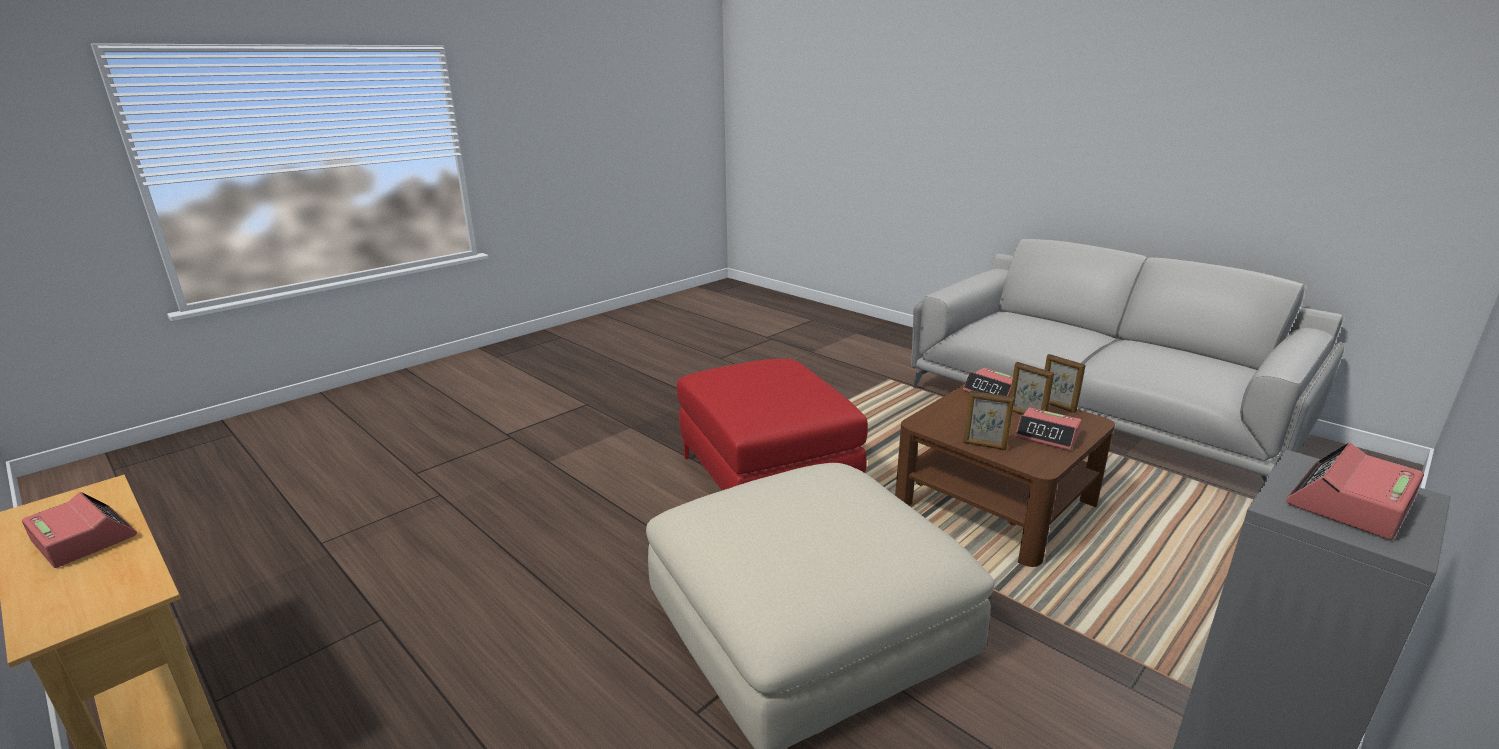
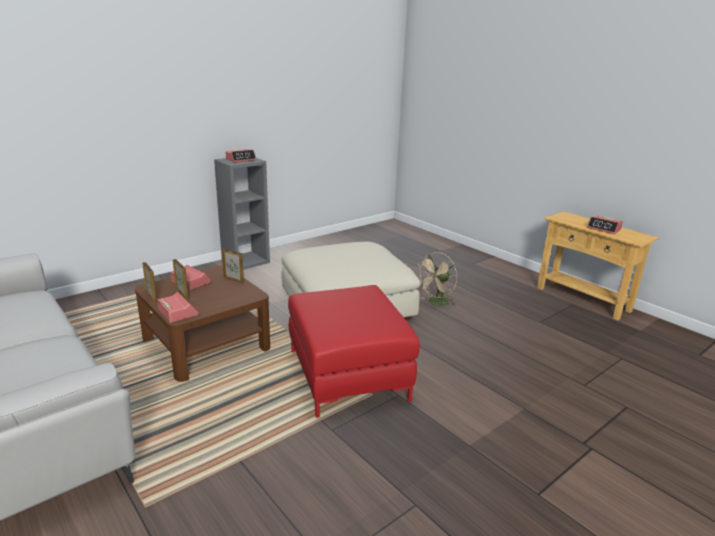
camera: 175 degrees left, 0 degrees up
none -> beige fan [416,252,457,308]

